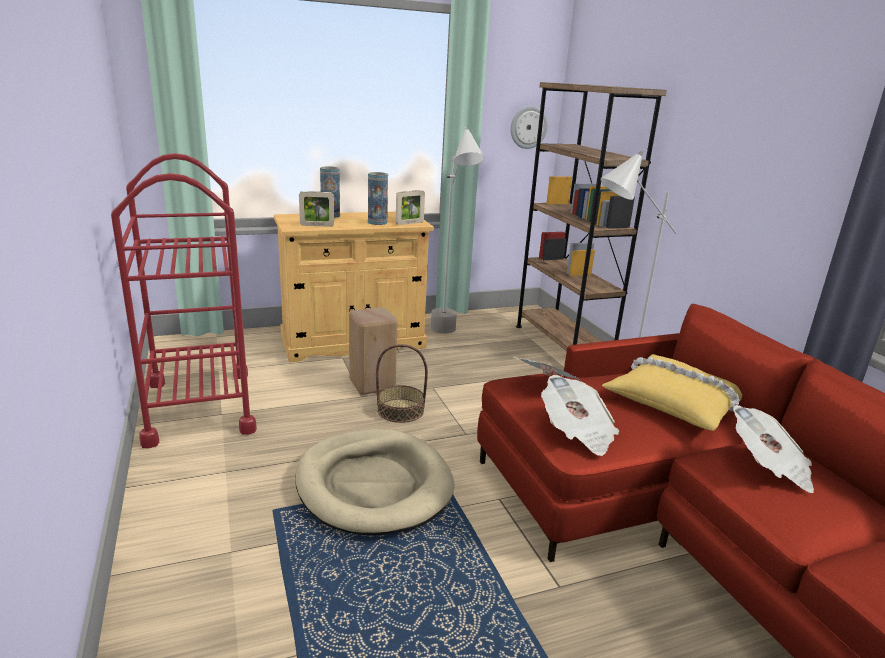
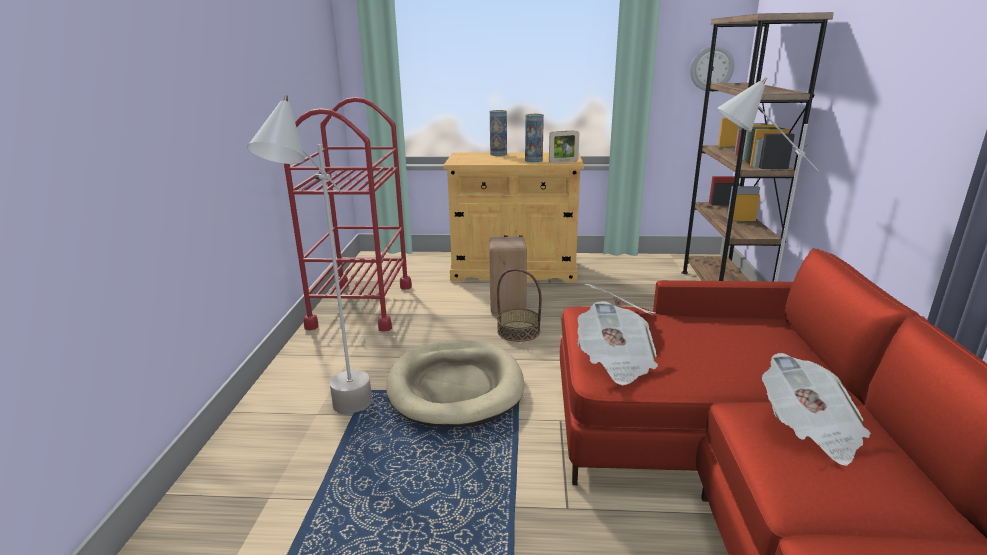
camera: 25 degrees right, 0 degrees up
picture frame [299,191,334,227] -> none
grey floor lamp [430,126,484,333] -> grey floor lamp moved to [247,95,372,415]
yellow pillow [602,354,742,431] -> none

